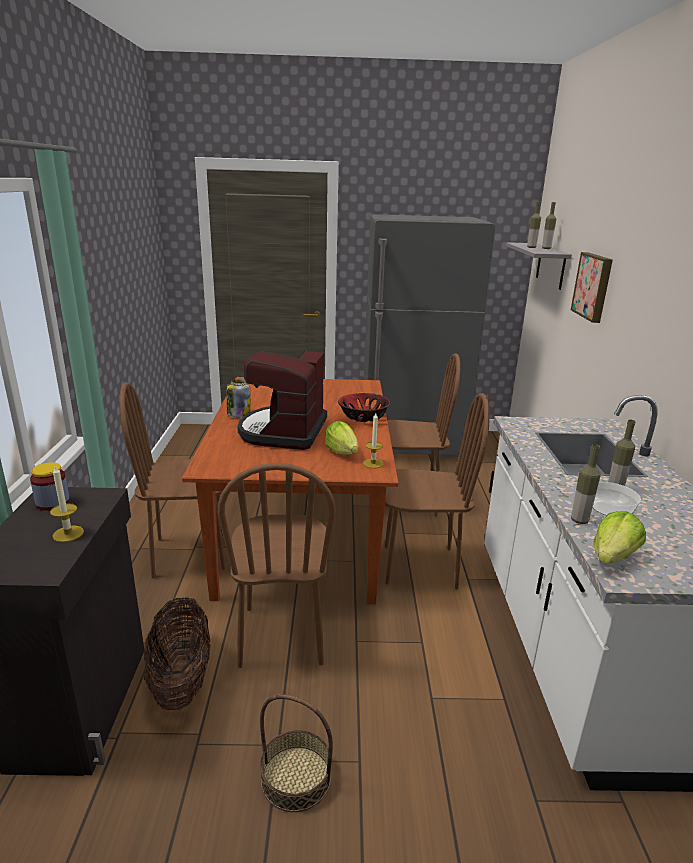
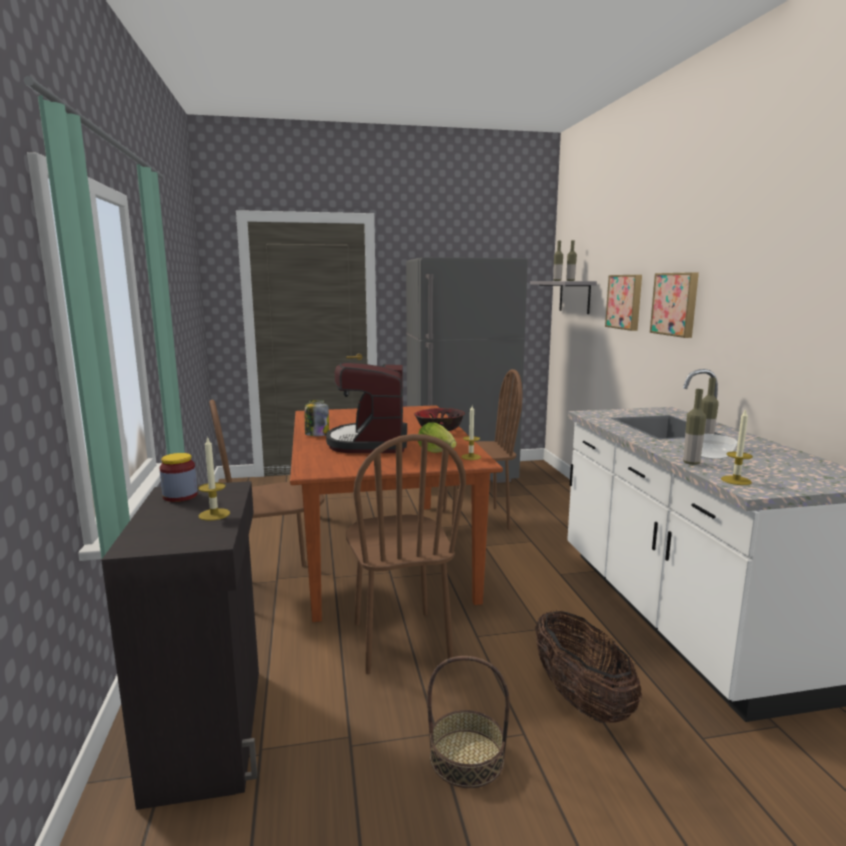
camera: 10 degrees left, 10 degrees down
basket [144,597,211,710] -> basket moved to [535,611,642,723]
brown chair [385,393,490,590] -> none
lettuce [593,511,646,564] -> candle [721,409,753,485]
none -> picture [650,272,699,338]

